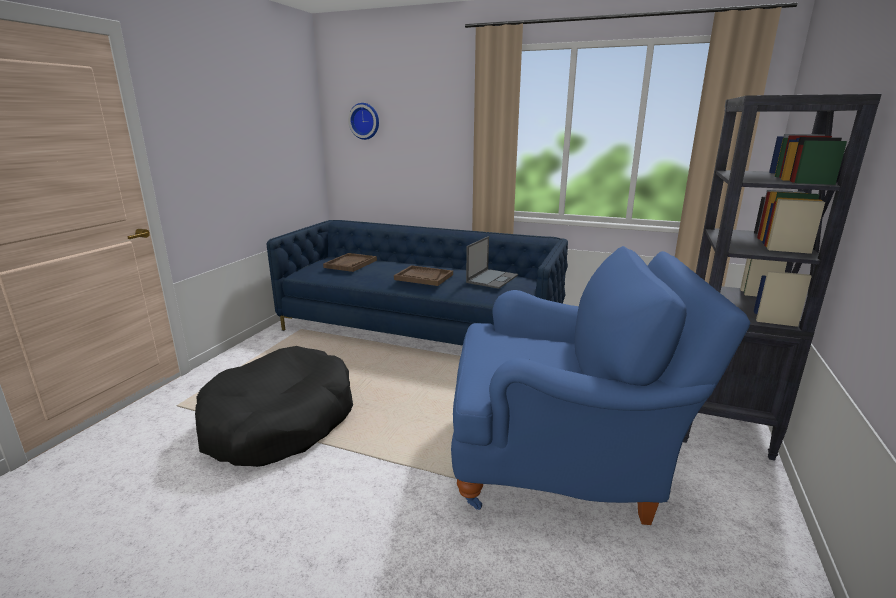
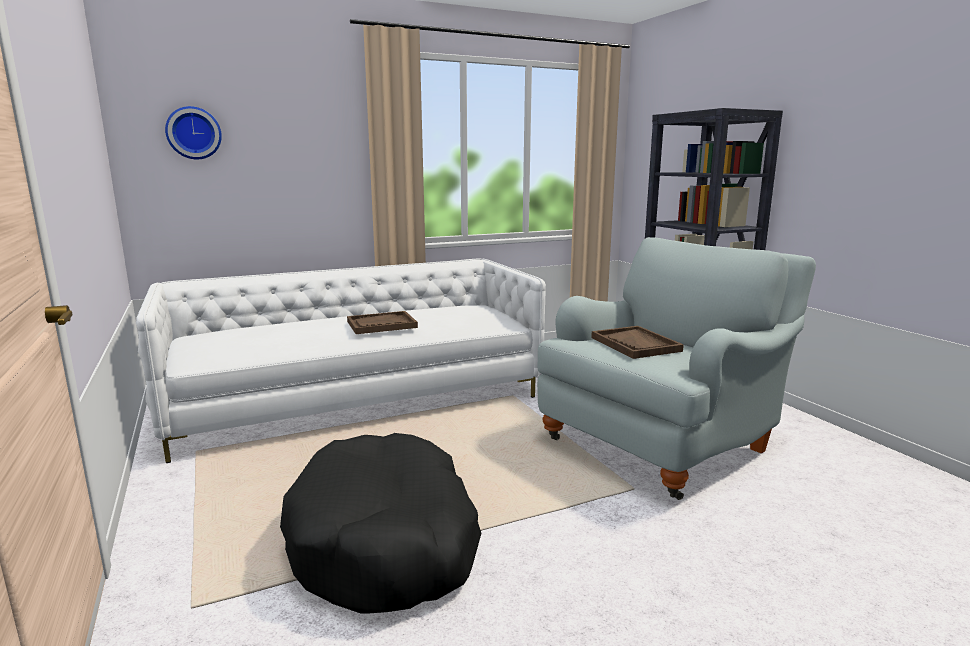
camera: 45 degrees left, 5 degrees down
blue sofa [266,220,568,346] -> white sofa [136,259,546,463]
brown tray [323,253,377,272] -> brown tray moved to [591,326,684,359]
blue armchair [451,246,750,525] -> grey armchair [537,237,816,500]
laptop [466,236,518,289] -> none

